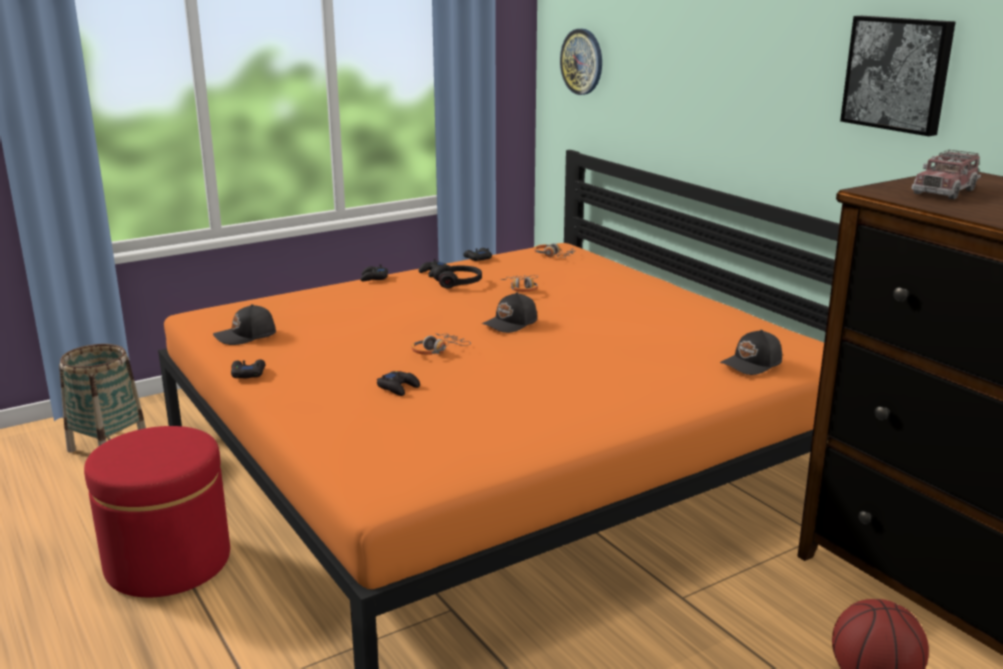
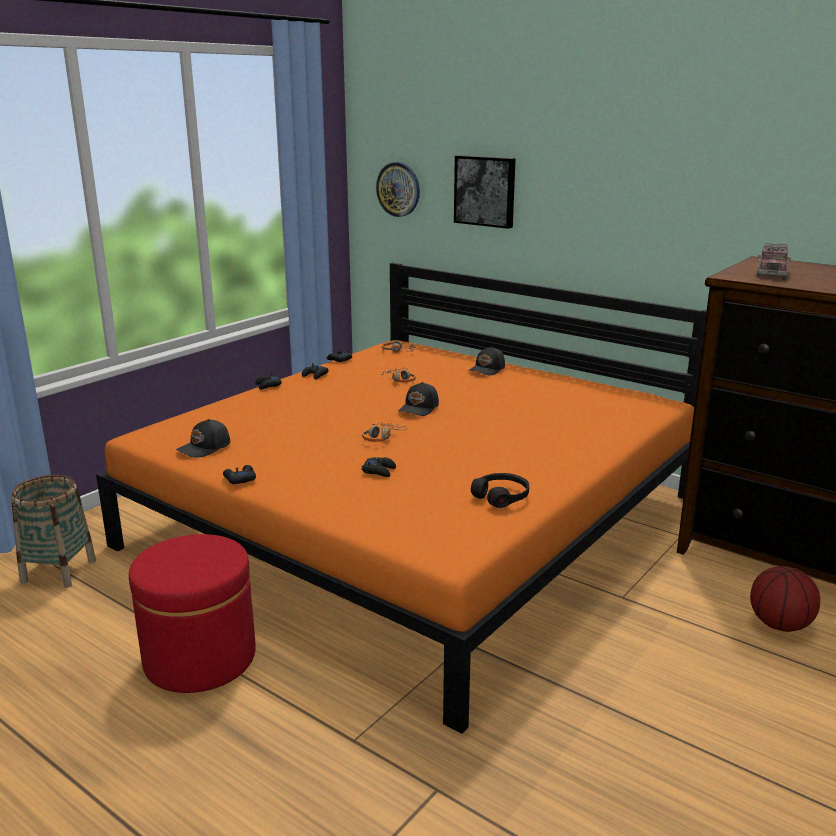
camera: 20 degrees left, 0 degrees up
black headphones [433,265,482,288] -> black headphones moved to [471,473,529,508]
black cap [720,330,782,375] -> black cap moved to [469,346,505,375]
picture [840,16,955,136] -> picture moved to [454,155,516,229]

